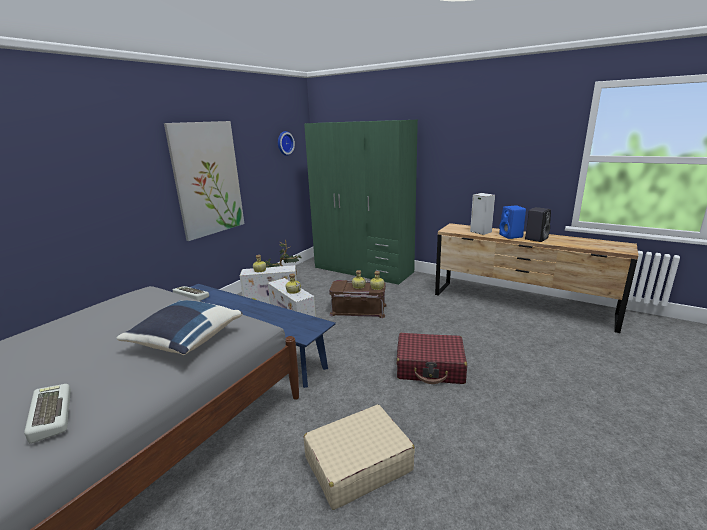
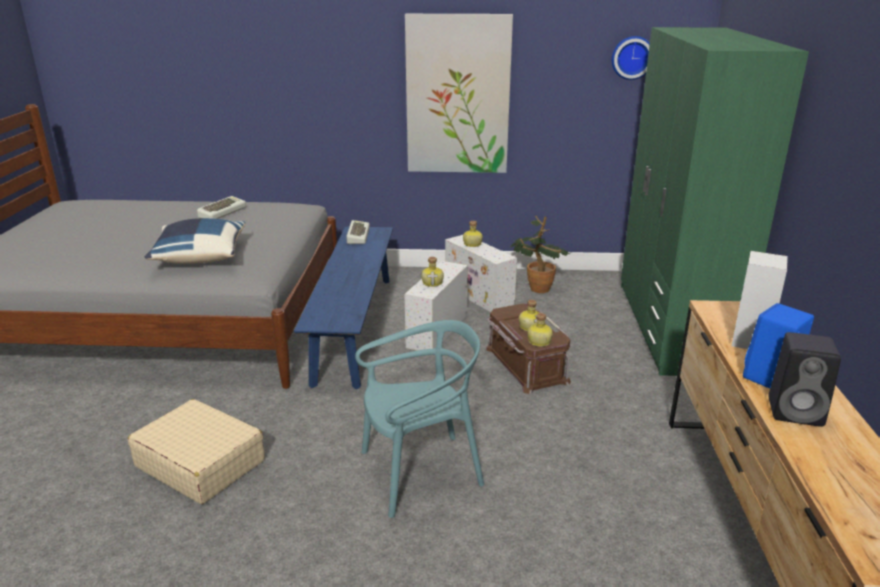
camera: 60 degrees right, 5 degrees up
keyboard [24,384,71,444] -> keyboard moved to [197,196,246,219]
red suitcase [397,333,467,384] -> turquoise chair [355,320,484,518]

